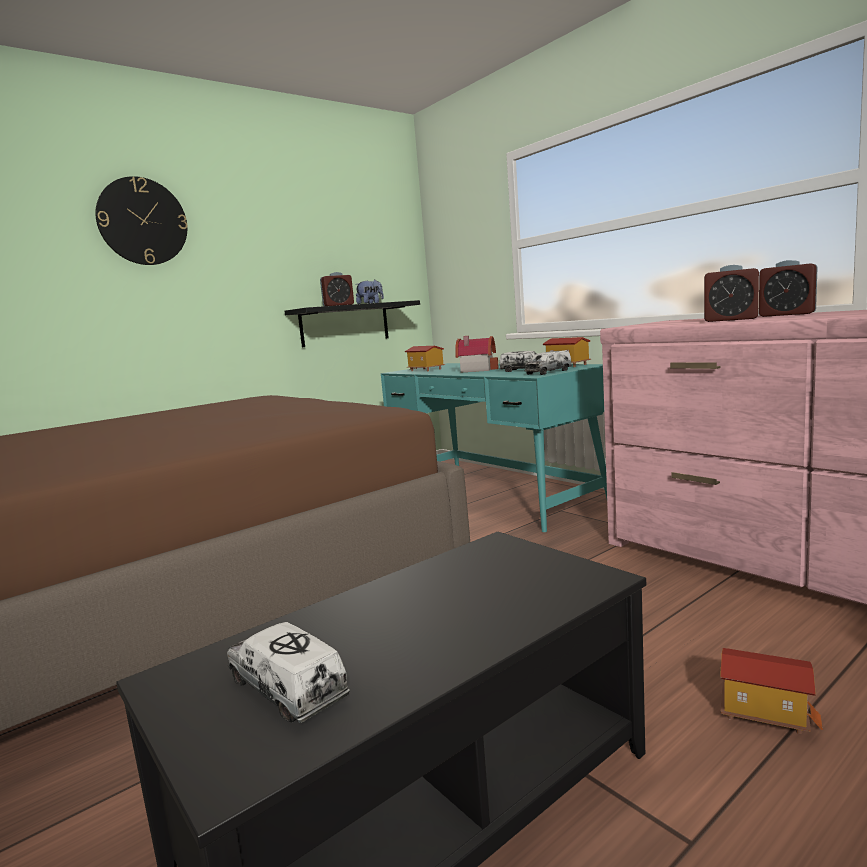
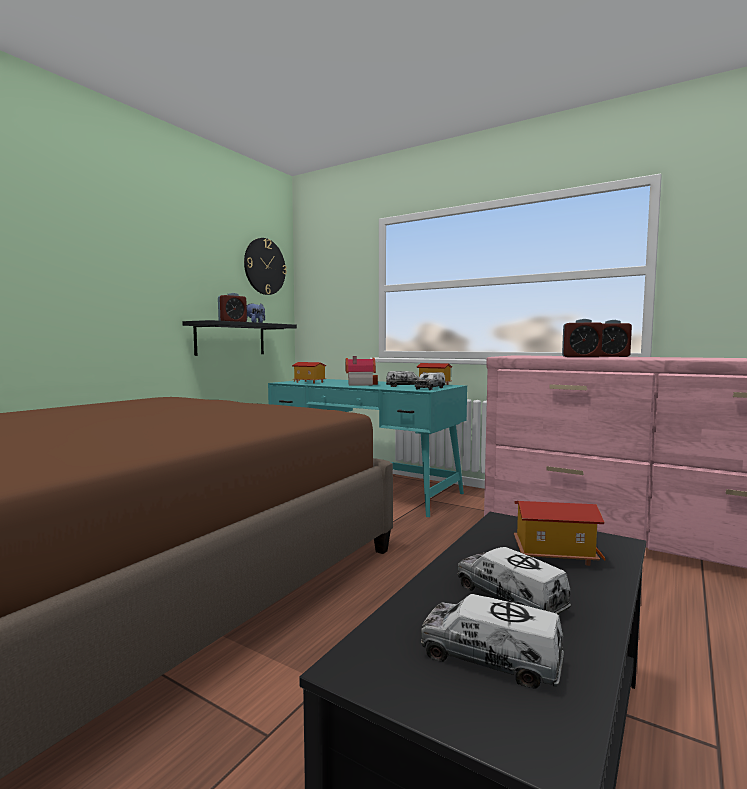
camera: 20 degrees left, 5 degrees down
wall clock [95,176,188,265] -> wall clock moved to [244,238,287,295]
toy house [720,648,823,734] -> toy house moved to [514,501,606,566]
none -> toy truck [458,547,571,615]

